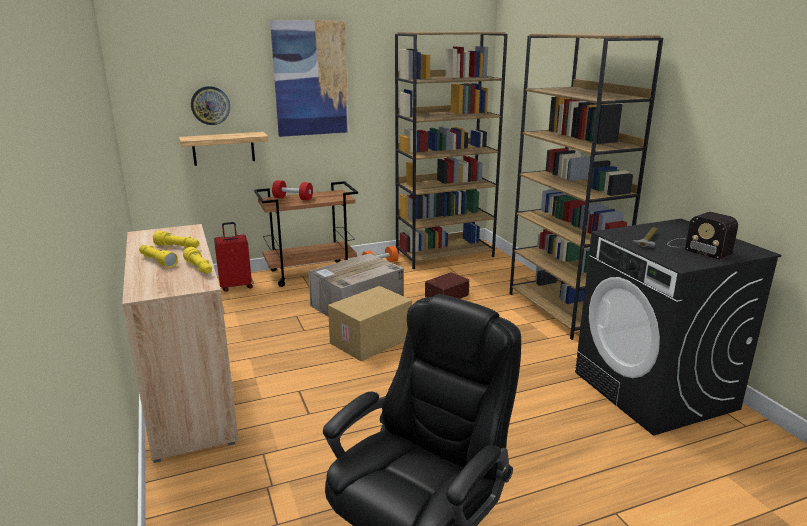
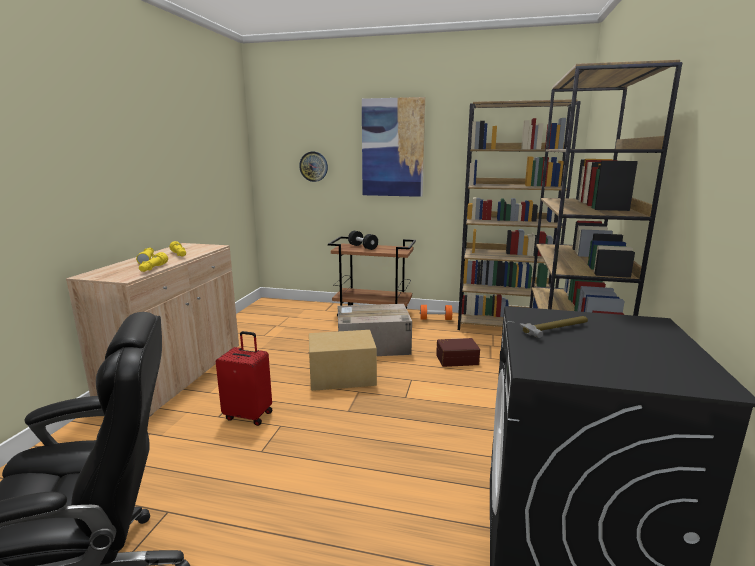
camera: 35 degrees right, 5 degrees down
shelf [179,132,268,166] -> none
red suitcase [214,222,253,292] -> red suitcase moved to [216,331,272,426]
red dumbbell [272,180,313,200] -> black dumbbell [348,231,378,250]
radio [667,212,738,260] -> none

